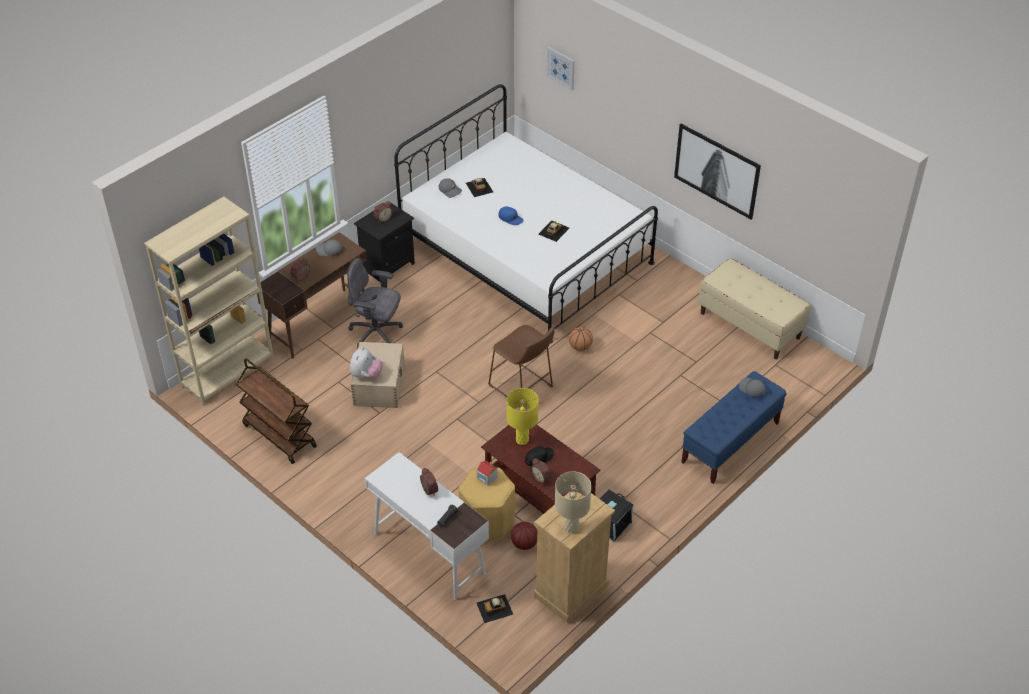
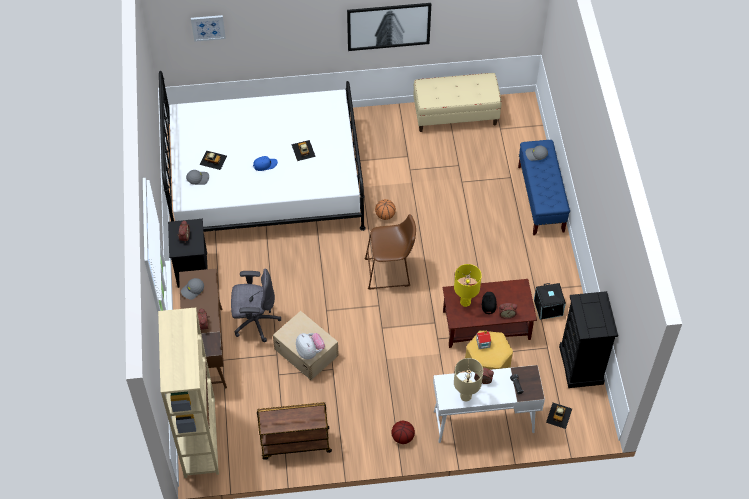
camera: 50 degrees left, 10 degrees up
grey office chair [347,258,403,349] -> grey office chair turned 150 degrees counterclockwise [231,268,281,342]
basketball [511,522,537,550] -> basketball moved to [391,421,415,444]
beige dresser [534,492,615,623] -> black dresser [559,291,618,388]
beige table lamp [555,471,592,534] -> beige table lamp moved to [454,358,483,402]

